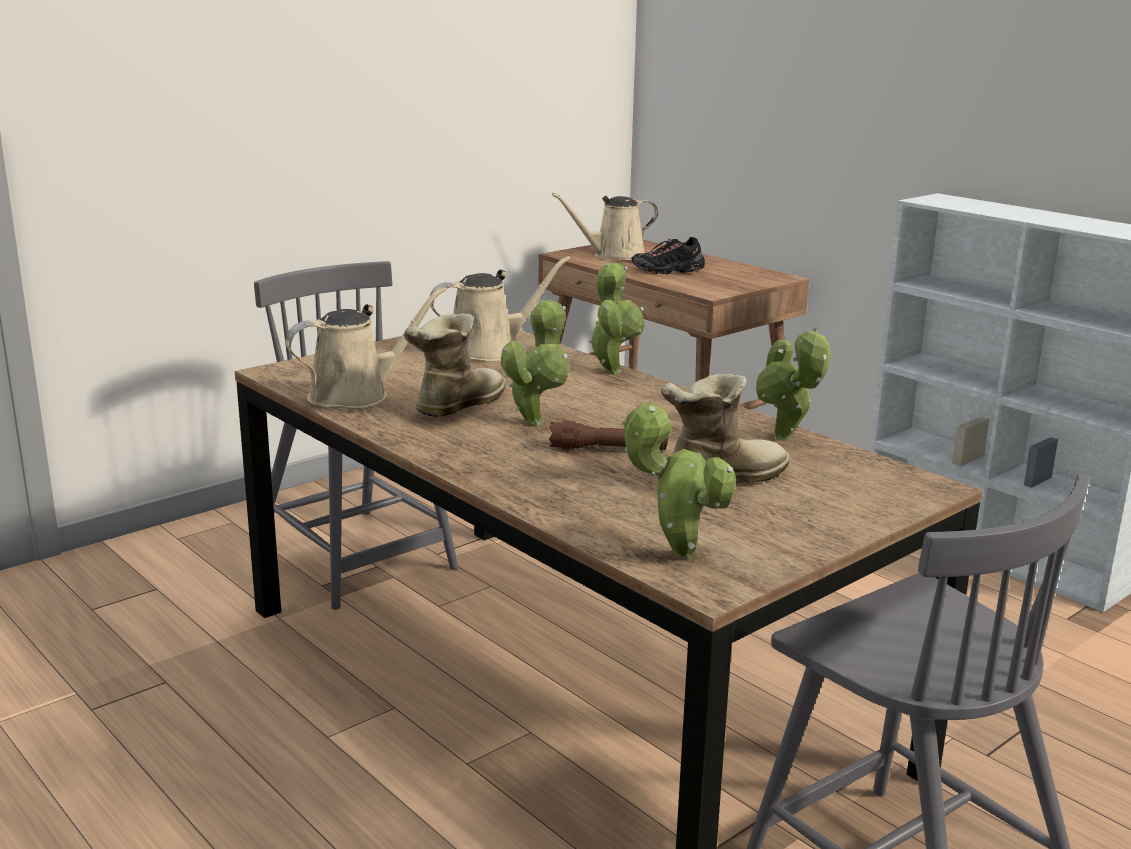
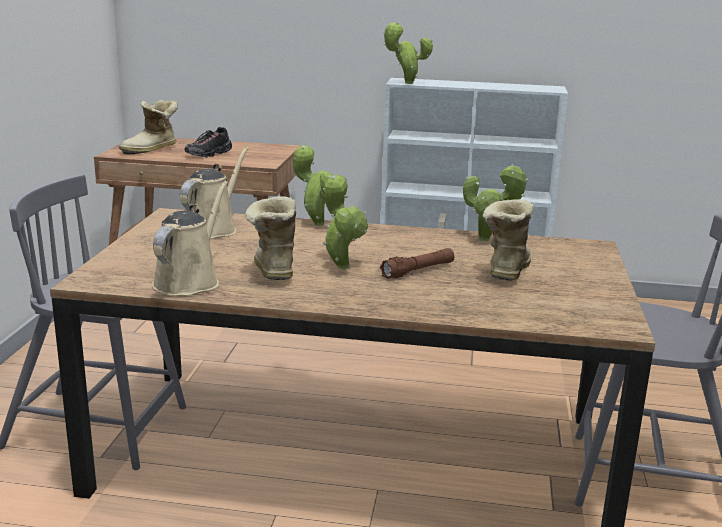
camera: 40 degrees left, 0 degrees up
beige watering can [552,193,658,261] -> boot [119,100,178,155]
potted plant [621,403,736,559] -> potted plant moved to [383,22,433,84]

